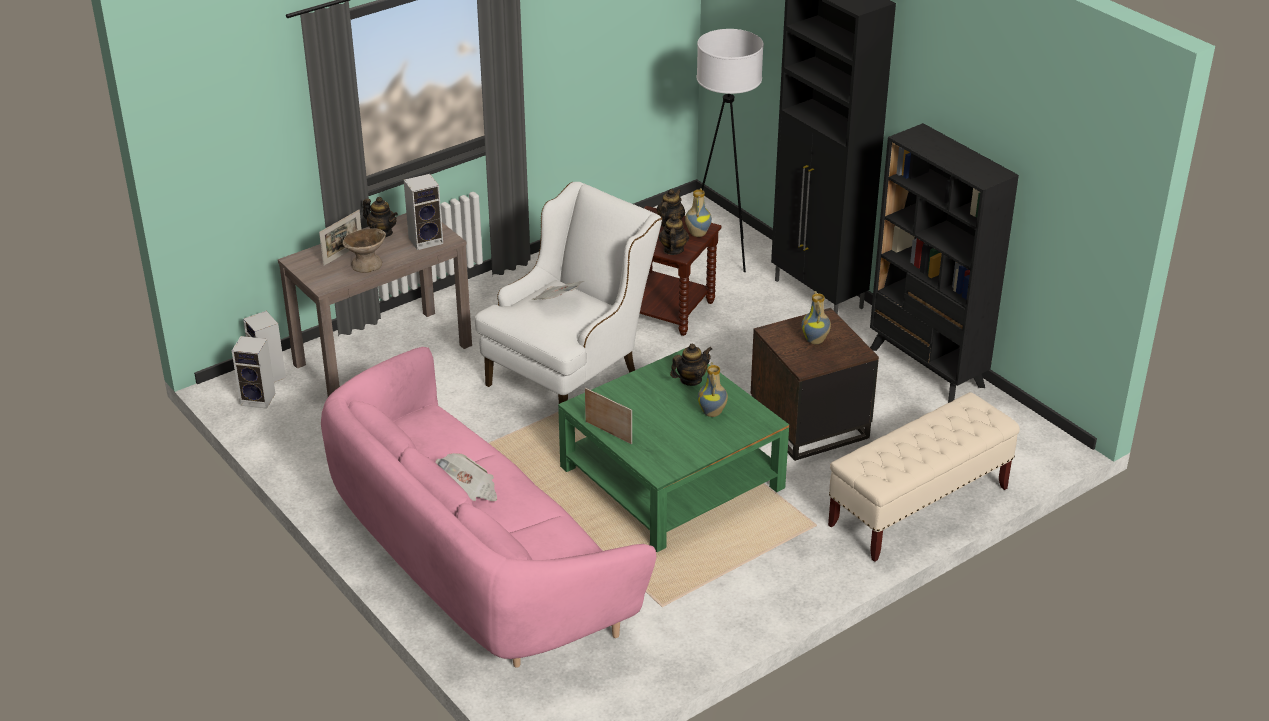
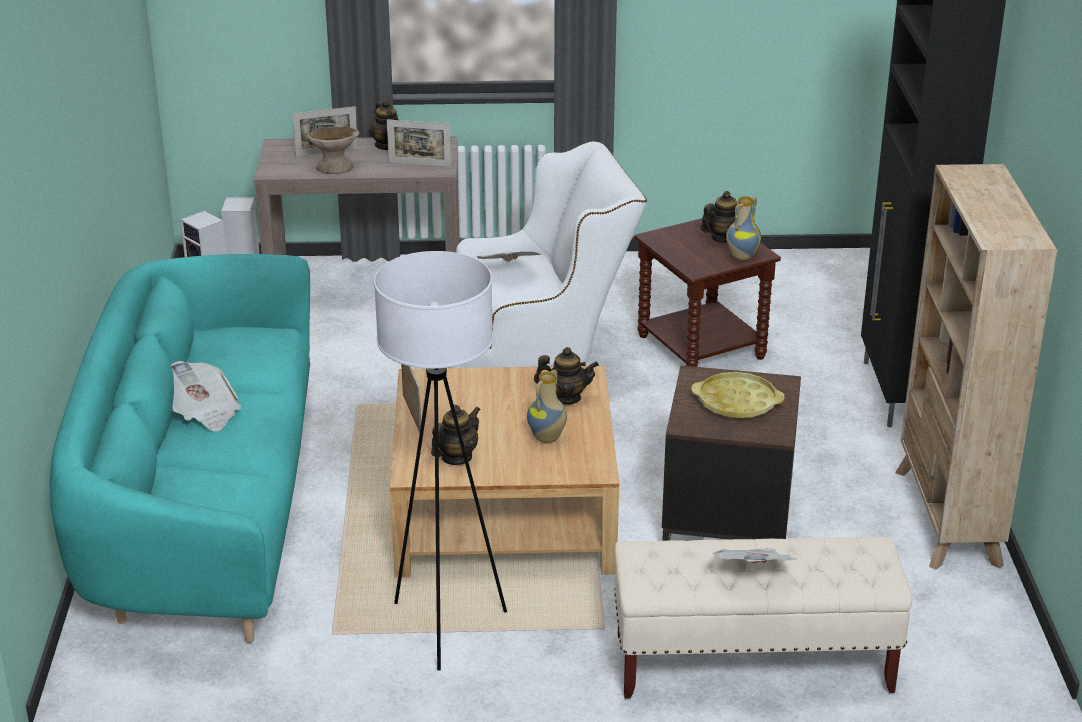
camera: 35 degrees right, 5 degrees down
pink sofa [321,347,656,668] -> turquoise sofa [50,254,310,643]
speaker [404,174,443,250] -> picture frame [387,119,452,167]
green coffee table [558,348,789,552] -> beige coffee table [390,366,619,578]
teapot [659,214,689,255] -> teapot moved to [431,405,481,465]
white floor lamp [697,29,764,272] -> white floor lamp moved to [374,251,507,671]
vase [802,291,831,344] -> yellow tray [691,372,785,418]
black bookcase [870,123,1019,403] -> beige bookcase [895,164,1057,570]
none -> newspaper [713,548,796,564]

